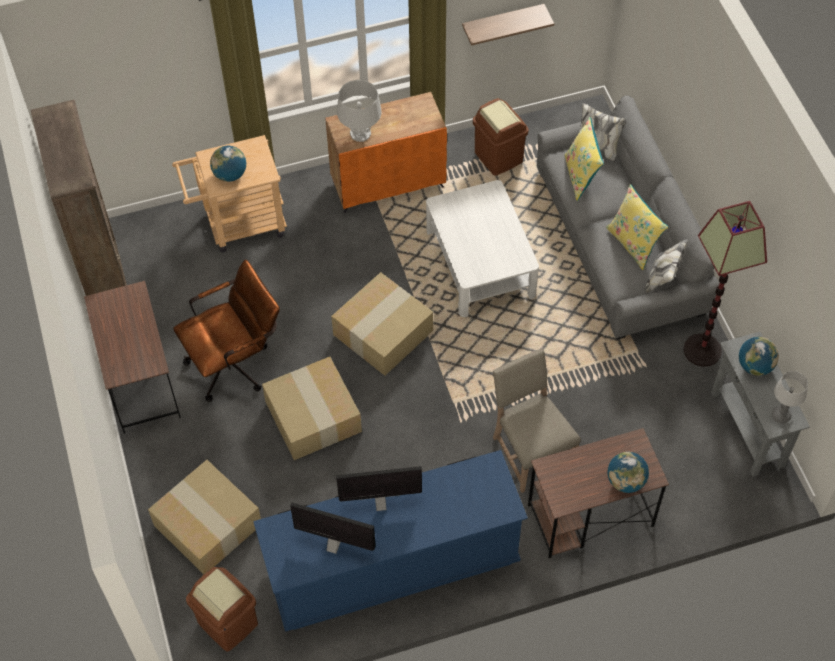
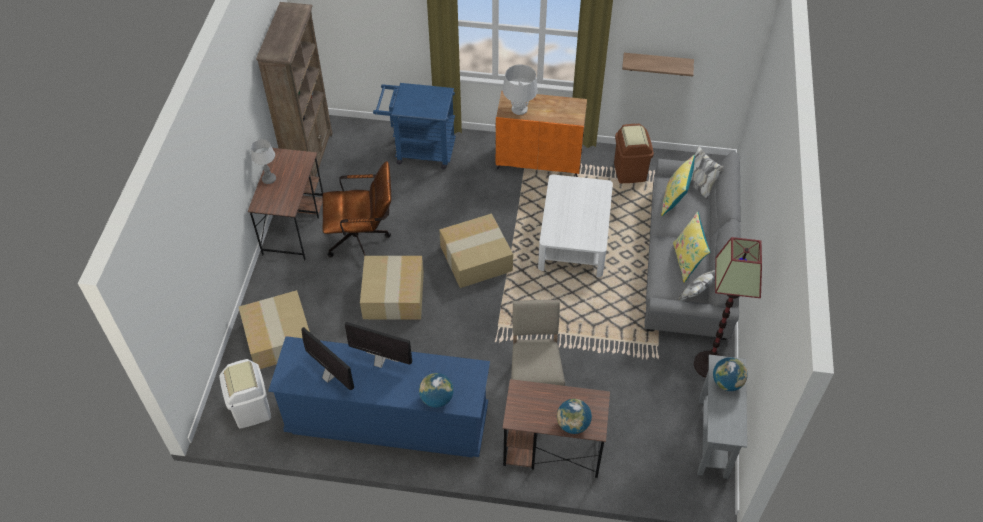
camera: 25 degrees right, 5 degrees down
beige cart [172,135,287,252] -> blue cart [373,83,456,169]
brown trash can [186,567,258,651] -> white trash can [219,359,271,428]
globe [210,146,246,182] -> globe moved to [419,373,453,408]
table lamp [772,371,808,424] -> table lamp moved to [251,139,276,184]

